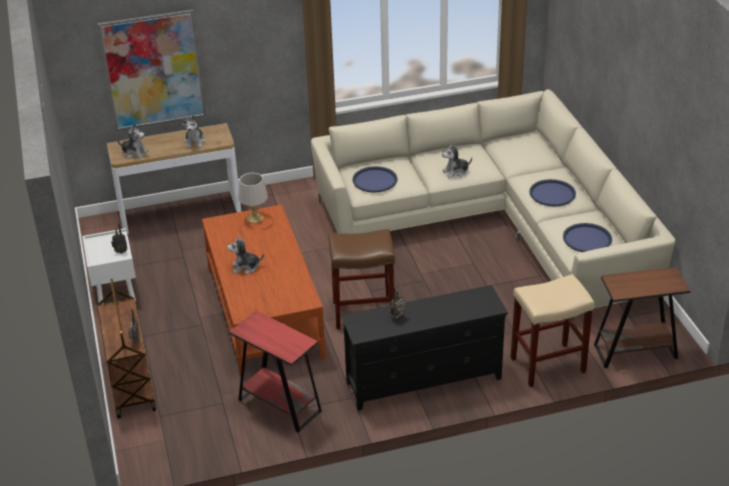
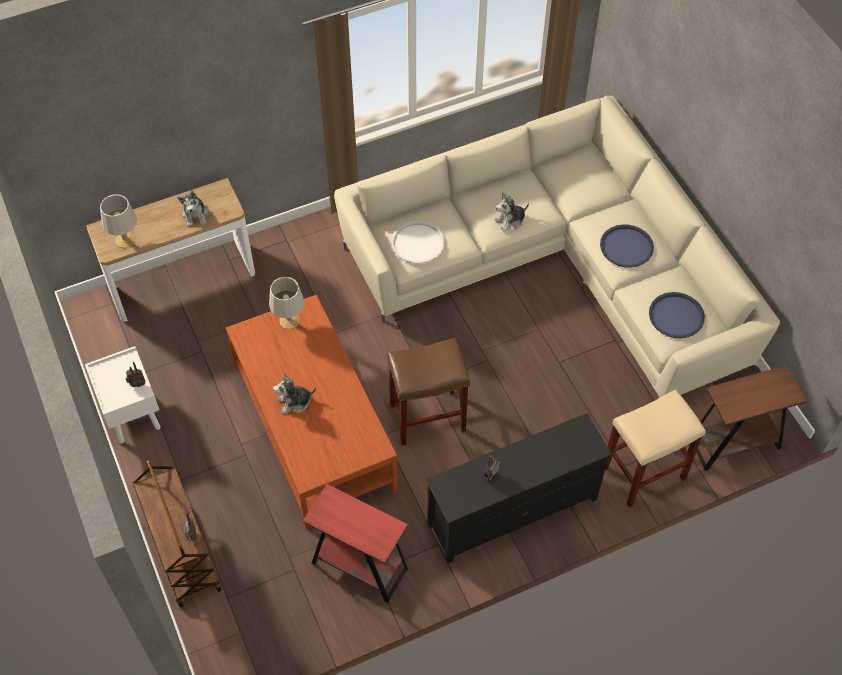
camera: 10 degrees left, 20 degrees up
picture [97,9,206,131] -> none
plush toy [117,124,149,158] -> grey table lamp [100,194,137,248]
blue tray [352,166,397,193] -> white tray [392,221,445,264]

